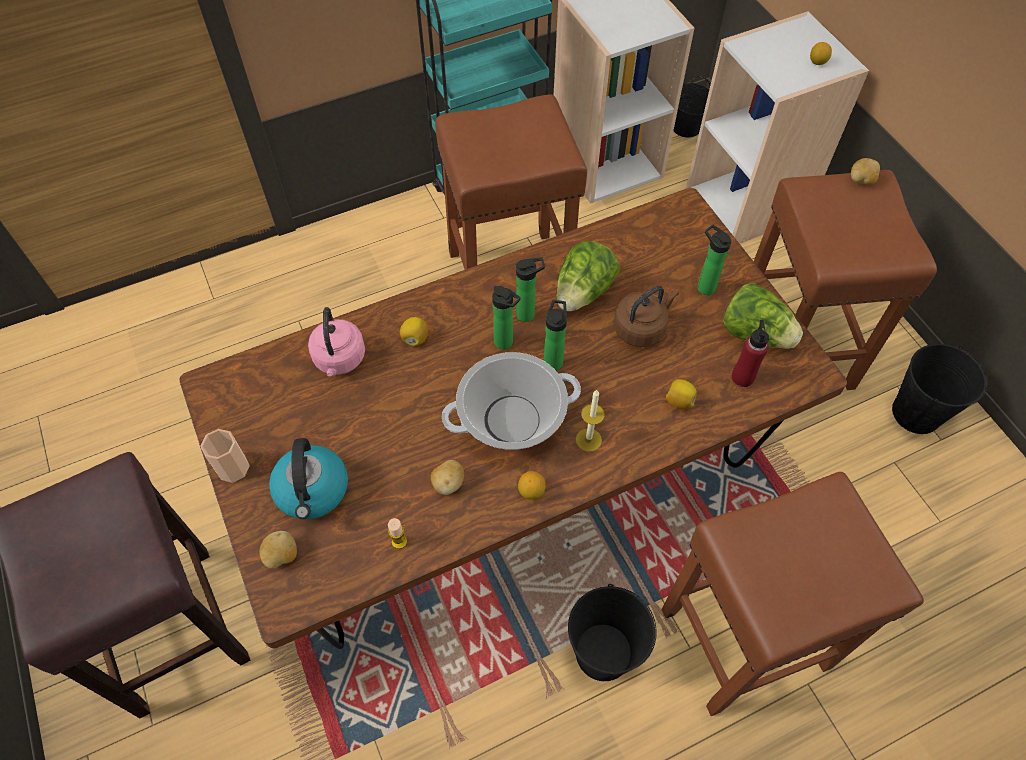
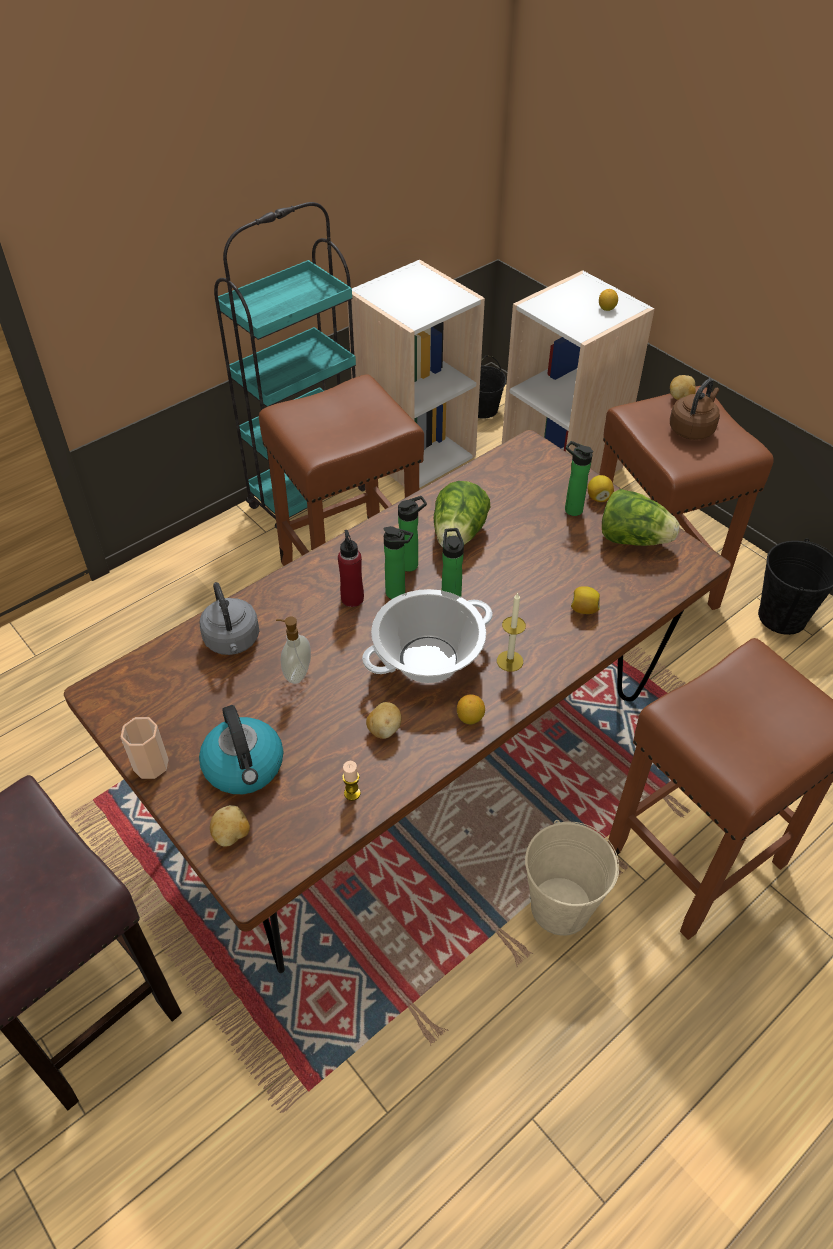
camera: 15 degrees left, 10 degrees down
pink kettle [308,307,365,376] -> grey kettle [199,582,259,655]
lemon [400,317,428,346] -> lemon moved to [588,475,614,502]
black bucket [568,584,657,681] -> beige bucket [525,820,619,935]
brown kettle [614,286,679,347] -> brown kettle moved to [670,378,720,440]
red bottle [732,320,769,387] -> red bottle moved to [338,530,364,607]
none -> soap dispenser [276,617,311,684]

